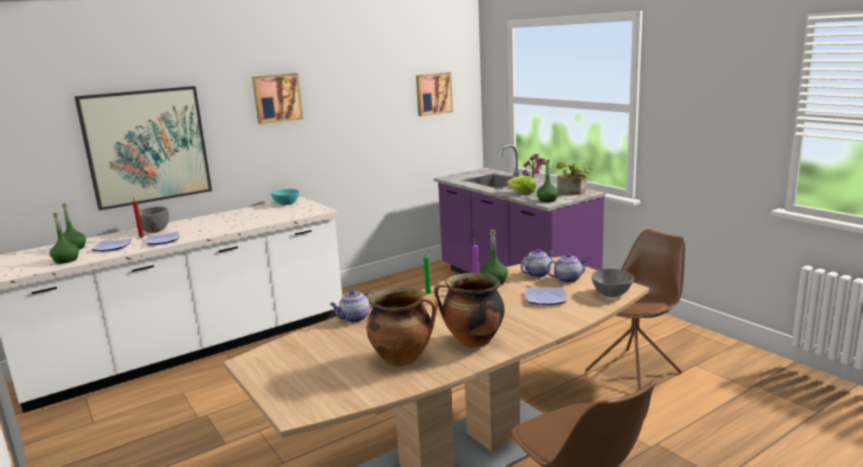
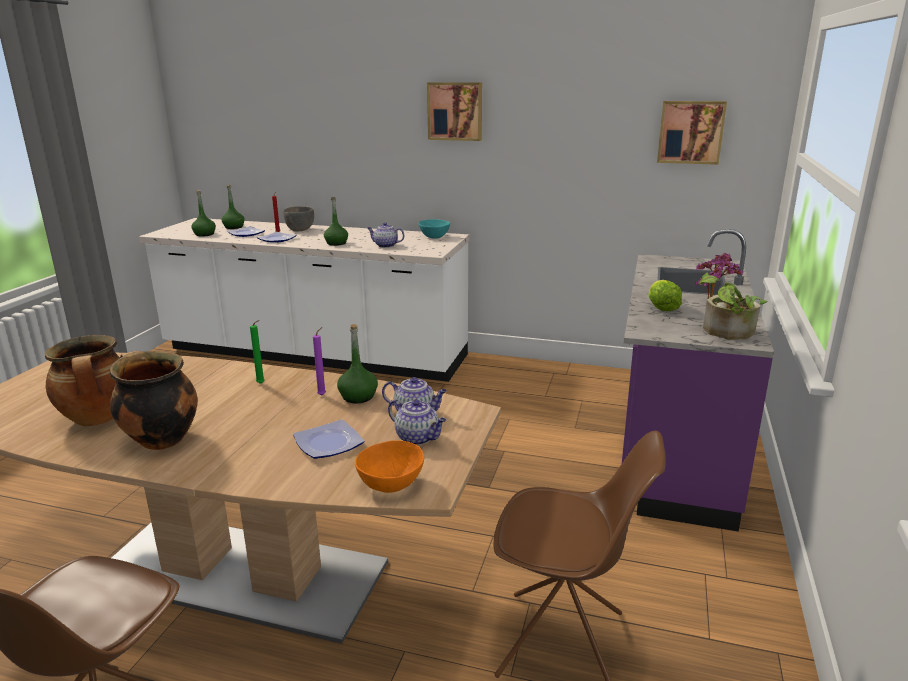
camera: 50 degrees right, 5 degrees up
picture [74,86,212,211] -> none
teapot [330,290,374,322] -> teapot moved to [367,222,404,248]
green bottle [537,159,559,202] -> green bottle moved to [324,197,348,246]
grey bowl [592,269,634,297] -> orange bowl [355,440,424,493]

